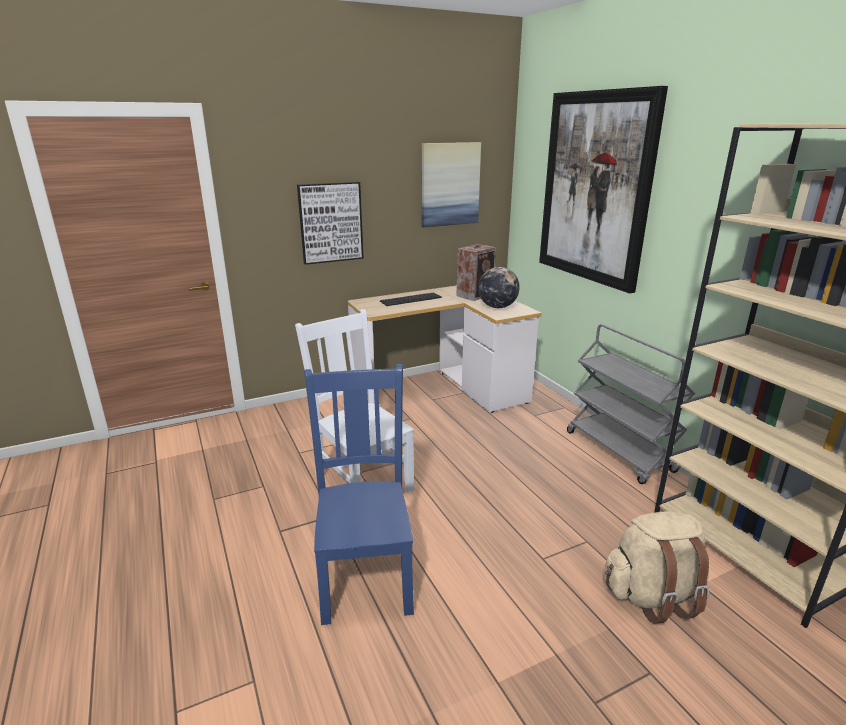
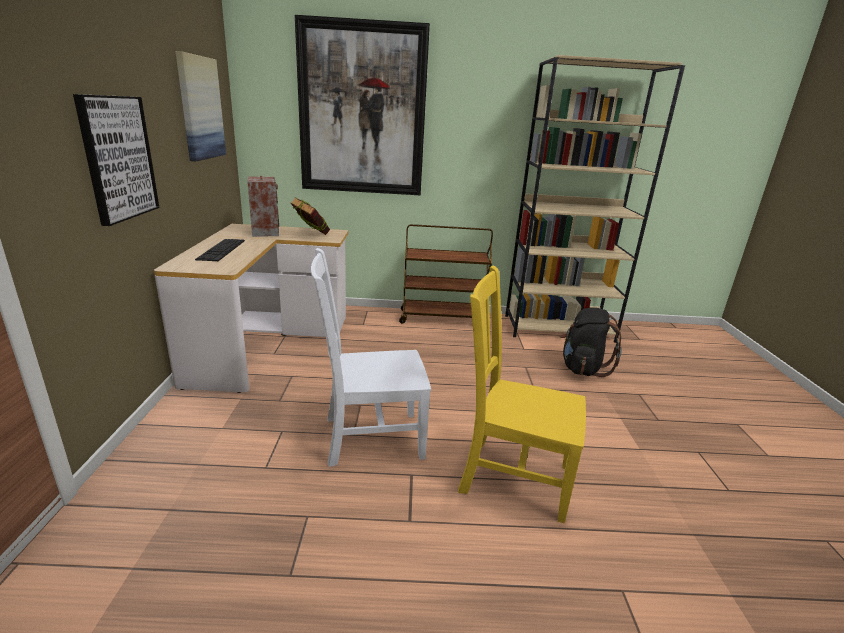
camera: 65 degrees left, 0 degrees up
blue chair [304,364,414,625] -> yellow chair [458,266,586,523]
globe [478,267,520,308] -> book [290,197,330,235]
grey cart [567,324,695,484] -> brown cart [399,224,493,324]
beige backpack [603,511,710,624] -> black backpack [560,308,622,377]

